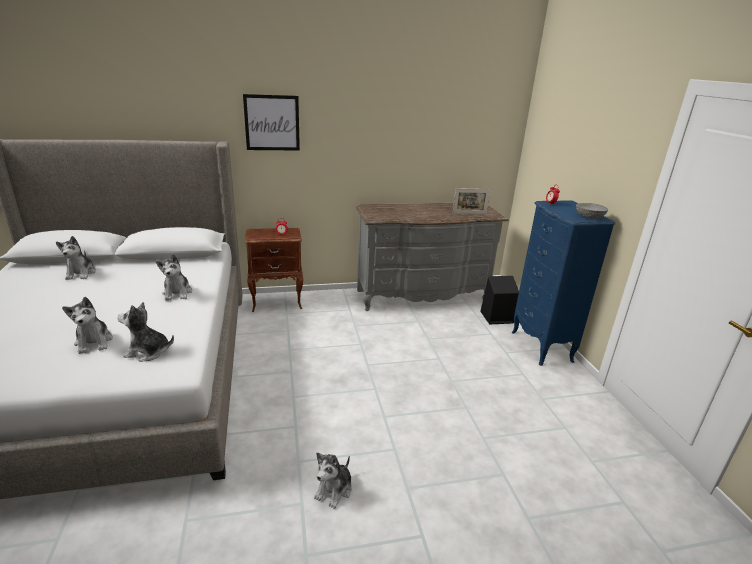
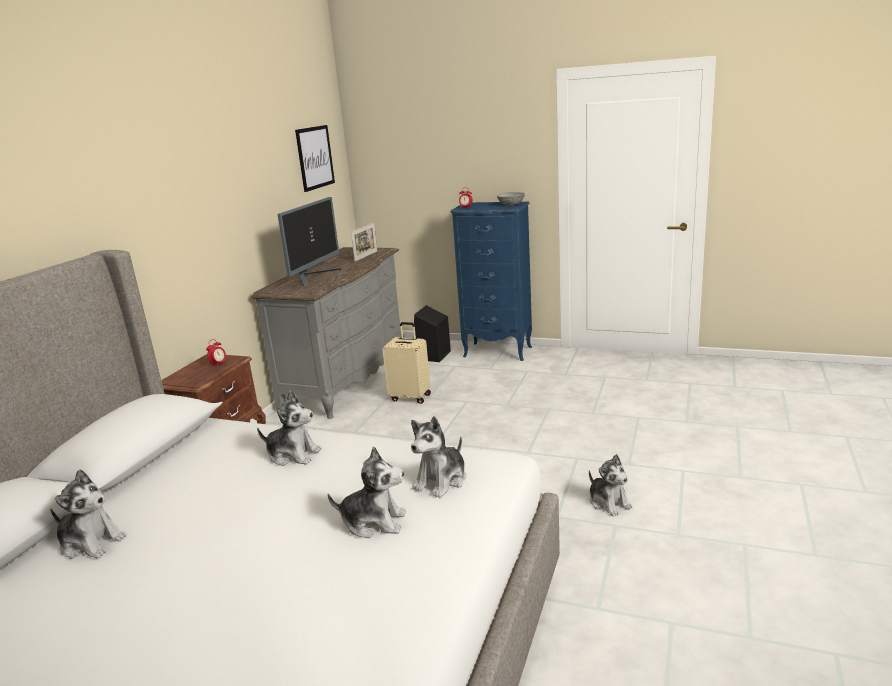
camera: 55 degrees left, 5 degrees down
picture [243,94,300,151] -> picture moved to [295,125,335,192]
none -> monitor [277,197,341,286]
none -> beige suitcase [382,322,431,404]

